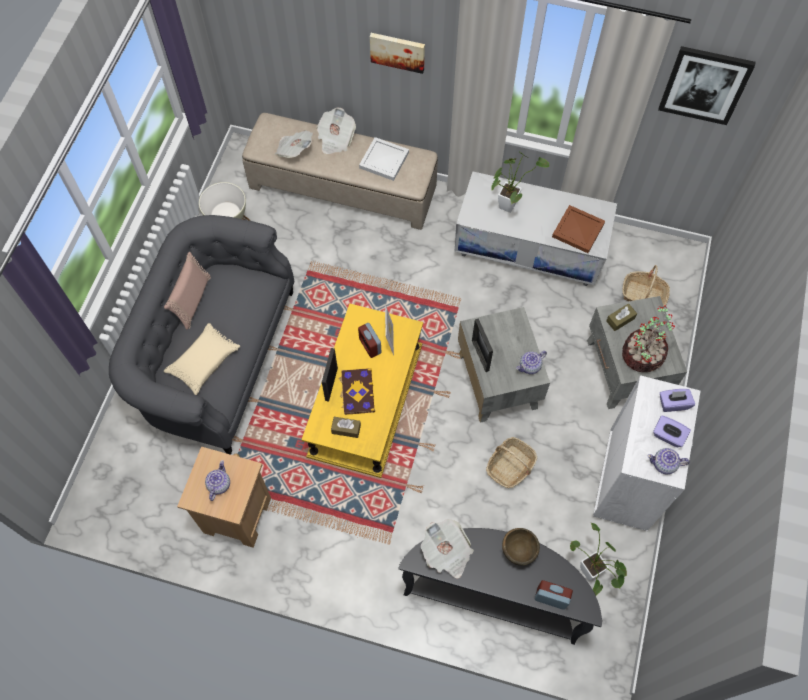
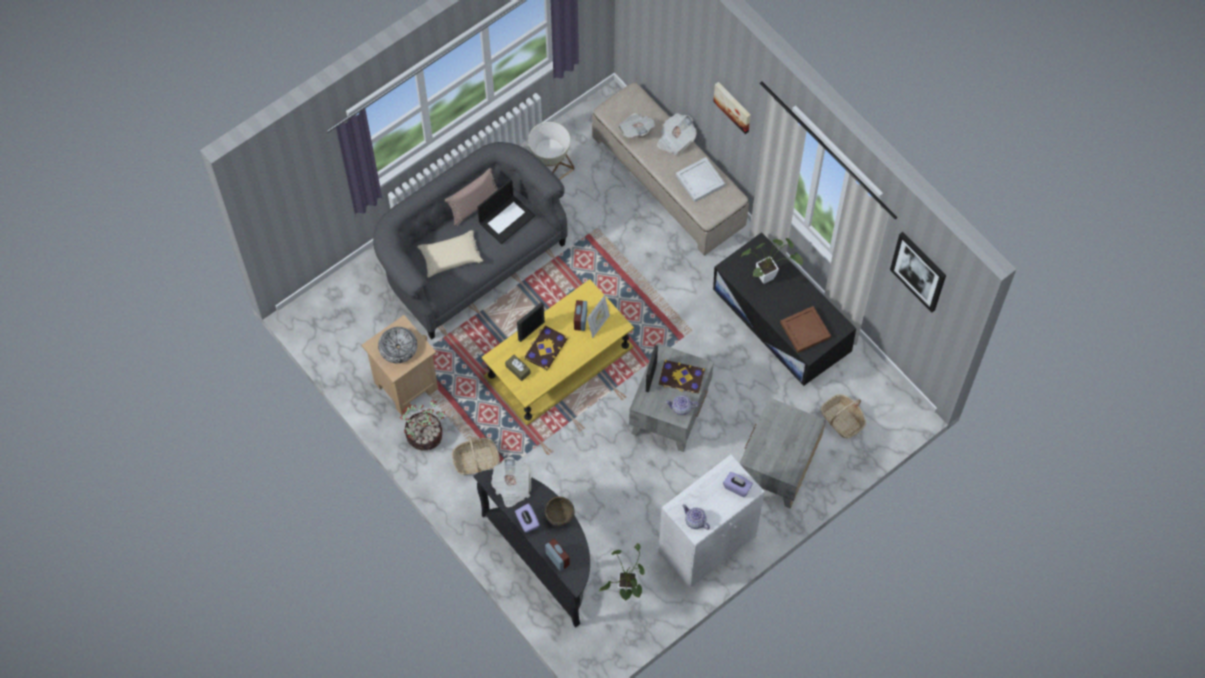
camera: 35 degrees right, 0 degrees up
teapot [205,460,230,501] -> bowl [378,327,417,363]
white tv stand [455,171,617,286] -> black tv stand [713,232,856,386]
basket [486,437,537,488] -> basket moved to [452,436,500,475]
brown tissue box [606,303,637,331] -> none
potted plant [622,305,675,372] -> potted plant moved to [400,400,445,451]
purple tissue box [653,415,691,448] -> purple tissue box moved to [515,503,540,533]
none -> laptop [477,179,535,244]
none -> book [659,359,705,394]

